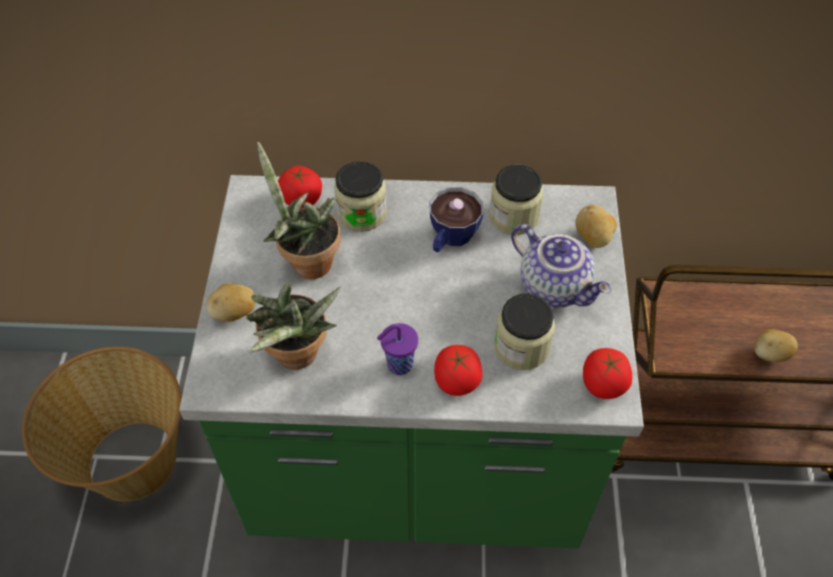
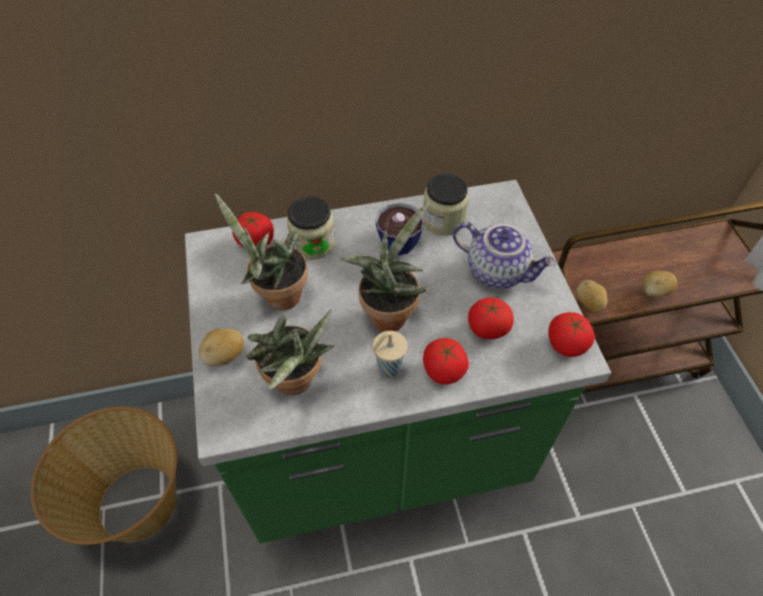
camera: 15 degrees left, 0 degrees up
purple cup [377,323,418,375] -> beige cup [372,331,408,378]
jar [494,294,555,370] -> tomato [468,298,514,339]
potato [575,204,617,248] -> potato moved to [577,280,608,312]
none -> potted plant [340,202,430,332]

